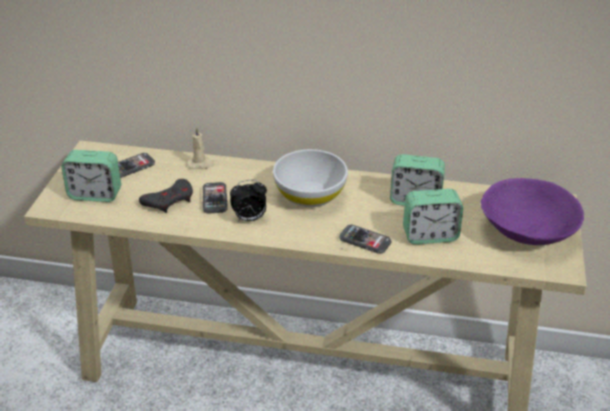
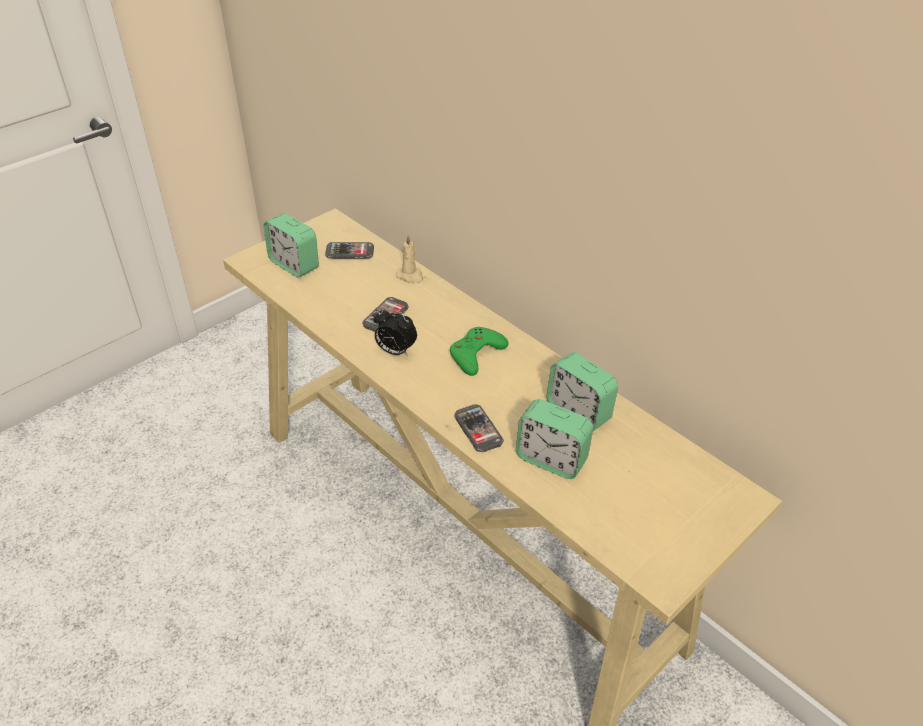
camera: 35 degrees right, 5 degrees up
grey game controller [139,179,193,213] -> none
white bowl [273,149,348,207] -> green game controller [450,327,508,376]
purple bowl [481,178,584,245] -> none

